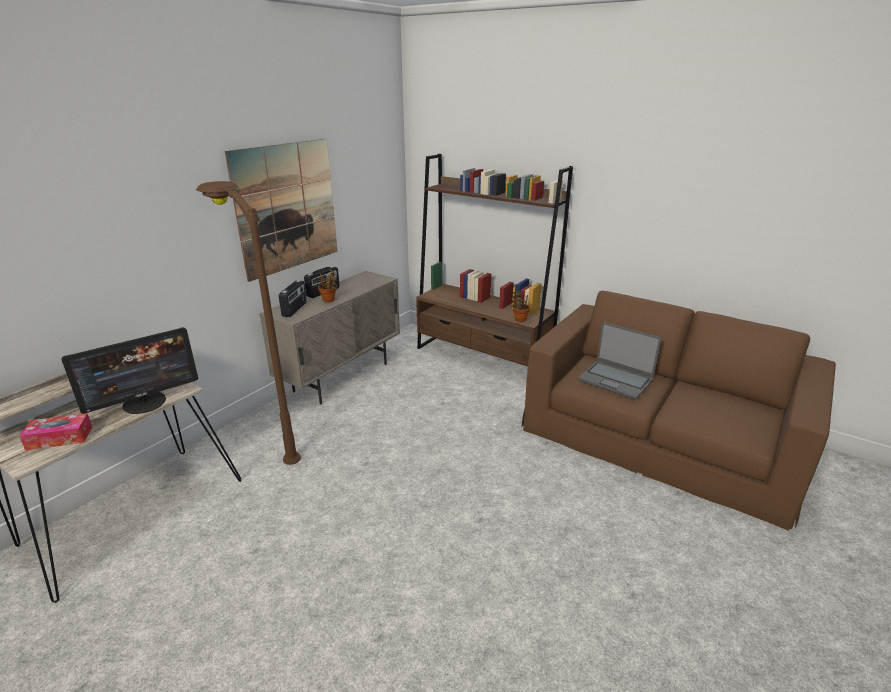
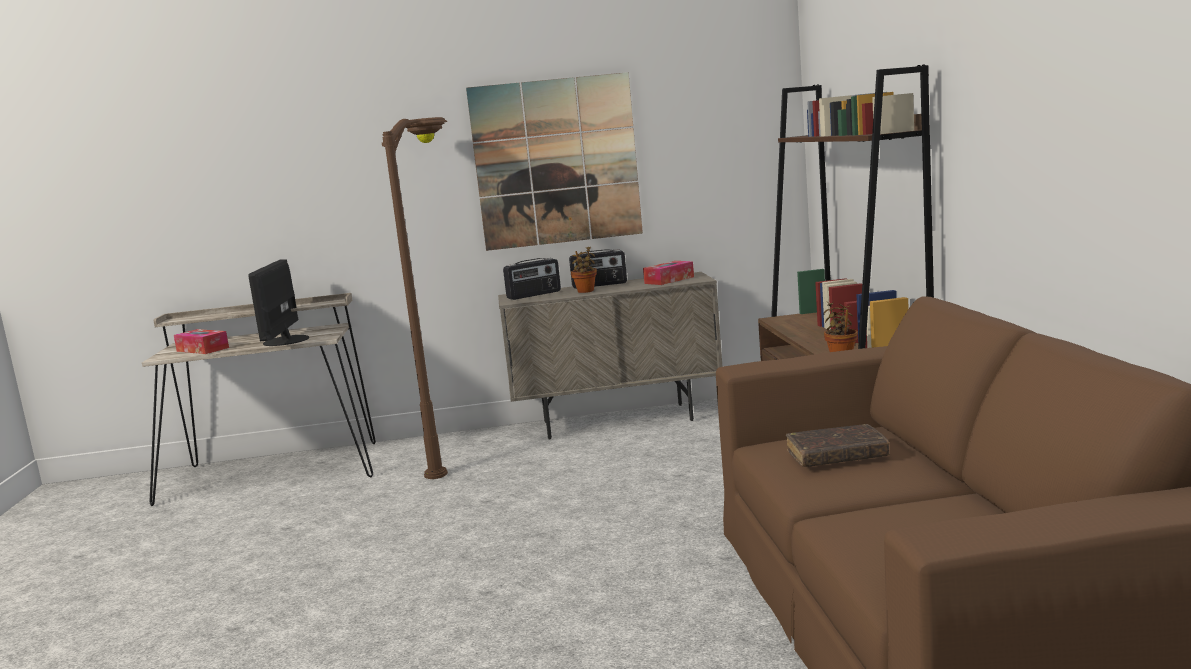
camera: 50 degrees right, 15 degrees down
monitor [62,327,198,414] -> monitor turned 75 degrees clockwise [248,259,309,346]
laptop [578,322,661,400] -> brown book [786,424,889,467]
none -> tissue box [643,261,694,285]

